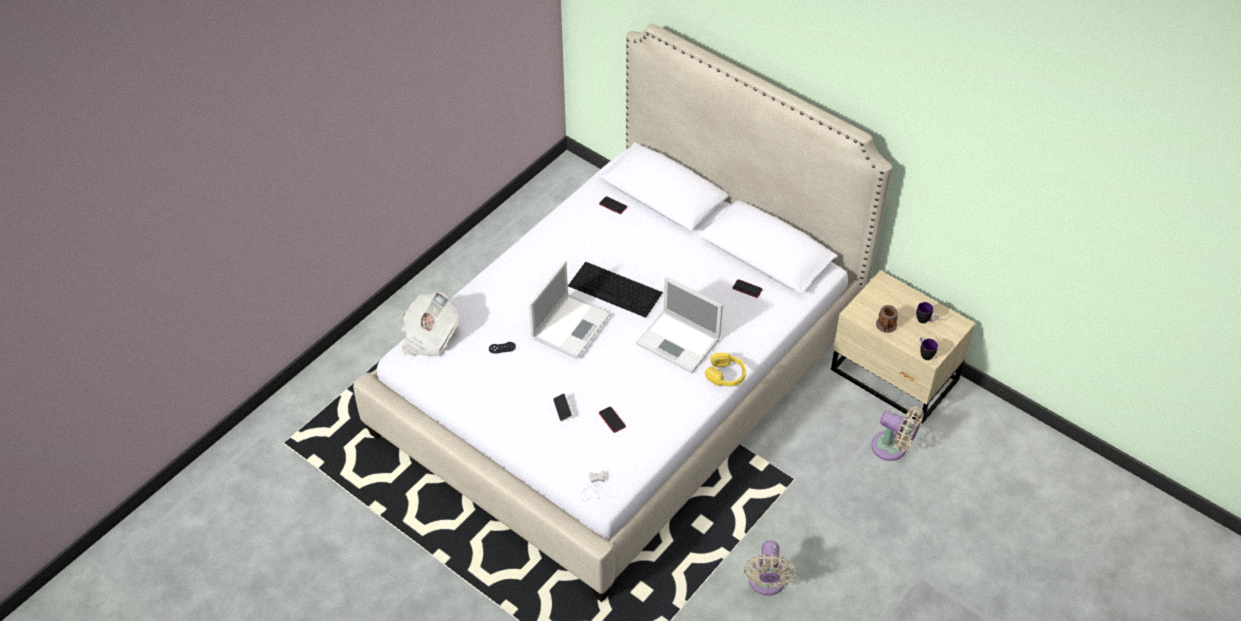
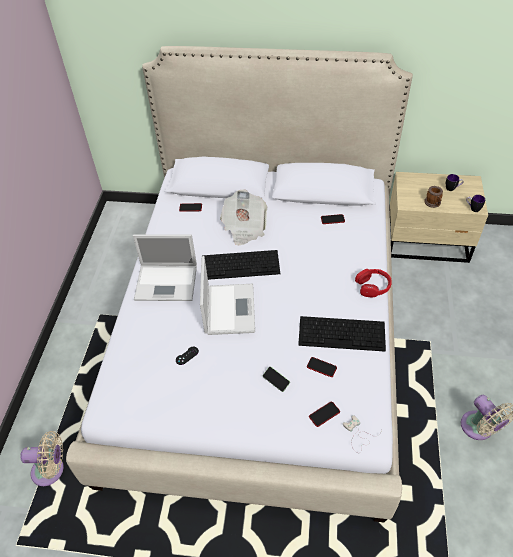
camera: 30 degrees left, 0 degrees up
newspaper [402,292,459,357] -> newspaper moved to [220,190,267,246]
laptop [636,277,723,373] -> laptop moved to [133,234,197,301]
yellow headphones [705,353,746,386] -> red headphones [355,269,392,298]
beige fan [871,406,924,461] -> beige fan moved to [20,431,64,486]
none -> keyboard [298,316,386,352]
none -> phone [309,402,340,427]

